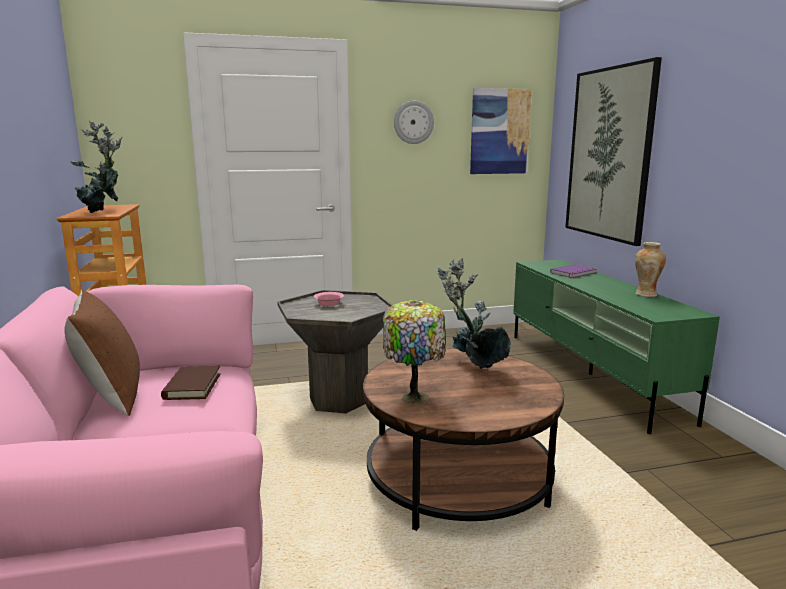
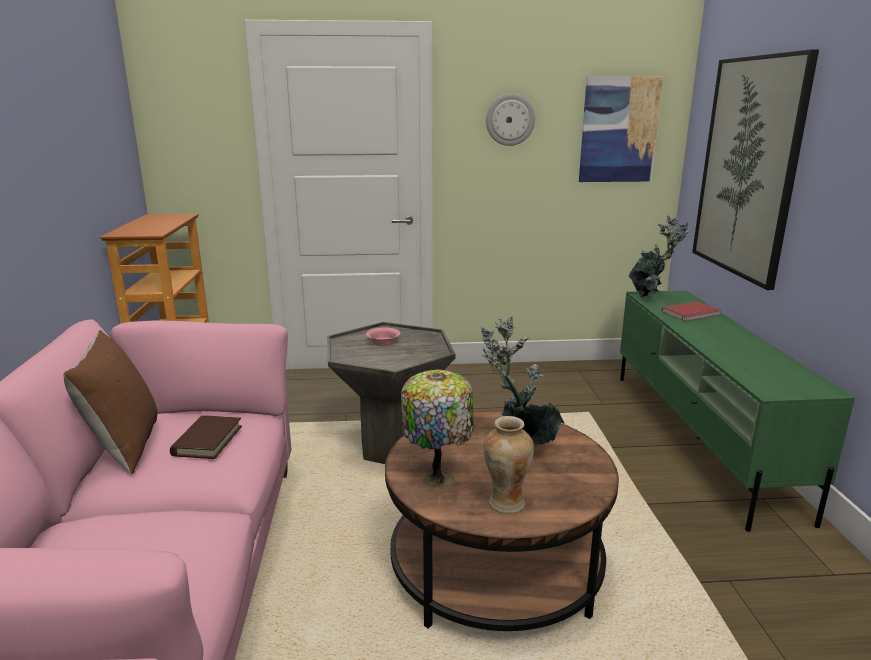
camera: 10 degrees right, 5 degrees up
potted plant [70,120,123,213] -> potted plant moved to [628,215,690,298]
purple book [550,265,597,278] -> red book [662,301,722,321]
vase [635,242,666,297] -> vase moved to [484,416,534,514]

